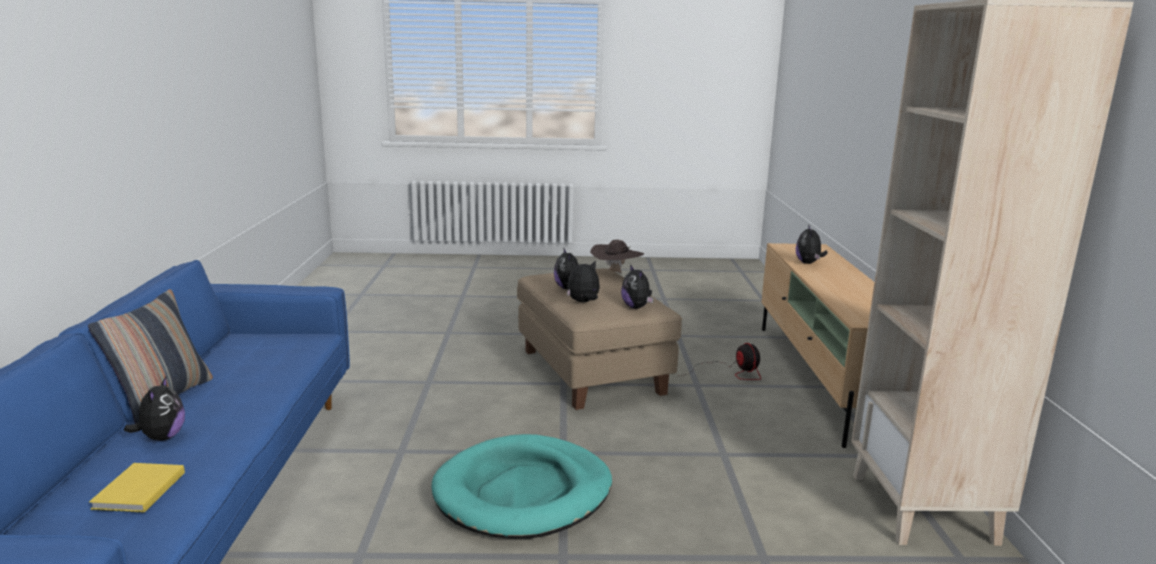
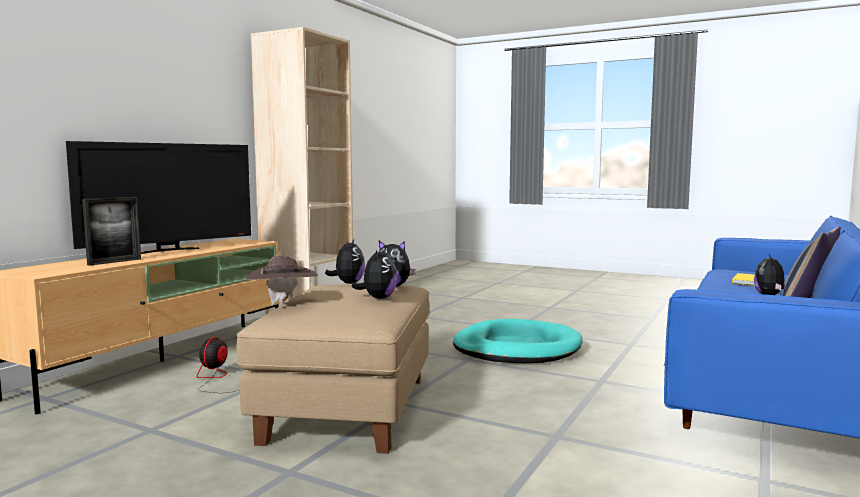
camera: 150 degrees left, 10 degrees down
plush toy [796,224,827,264] -> picture frame [82,197,141,266]
none -> television [66,141,251,254]

